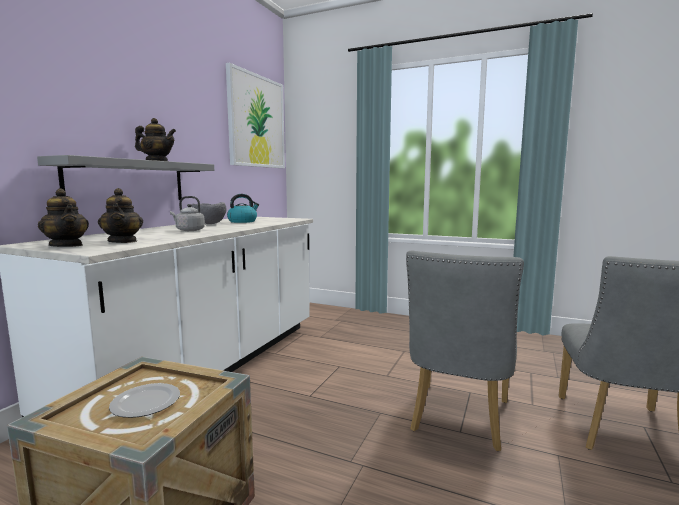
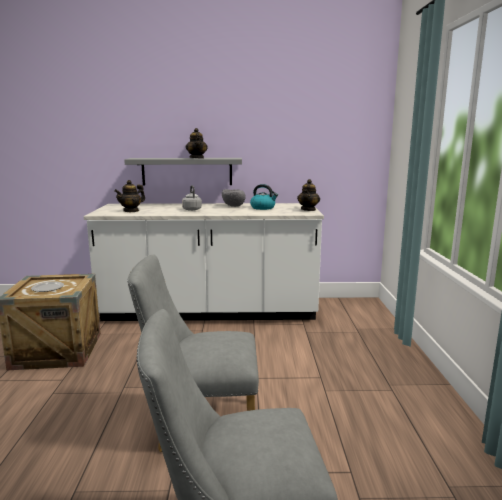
camera: 65 degrees right, 5 degrees up
teapot [38,188,89,247] -> teapot moved to [297,179,320,211]
picture [226,63,285,168] -> none

